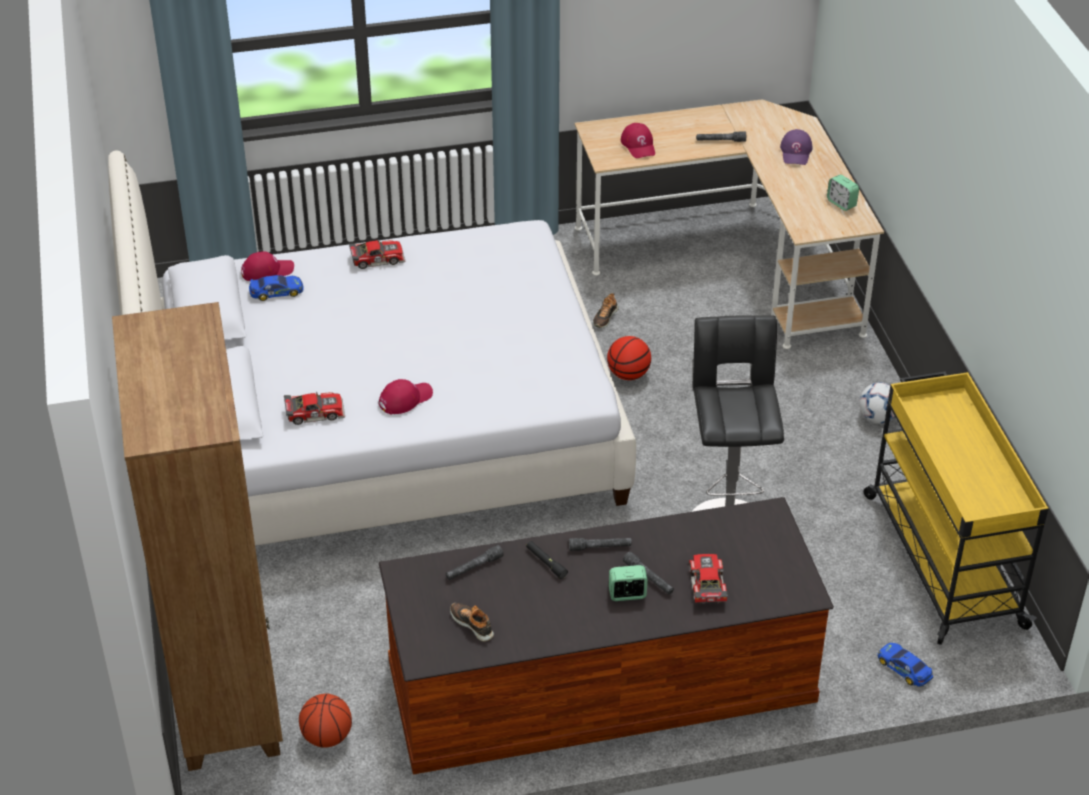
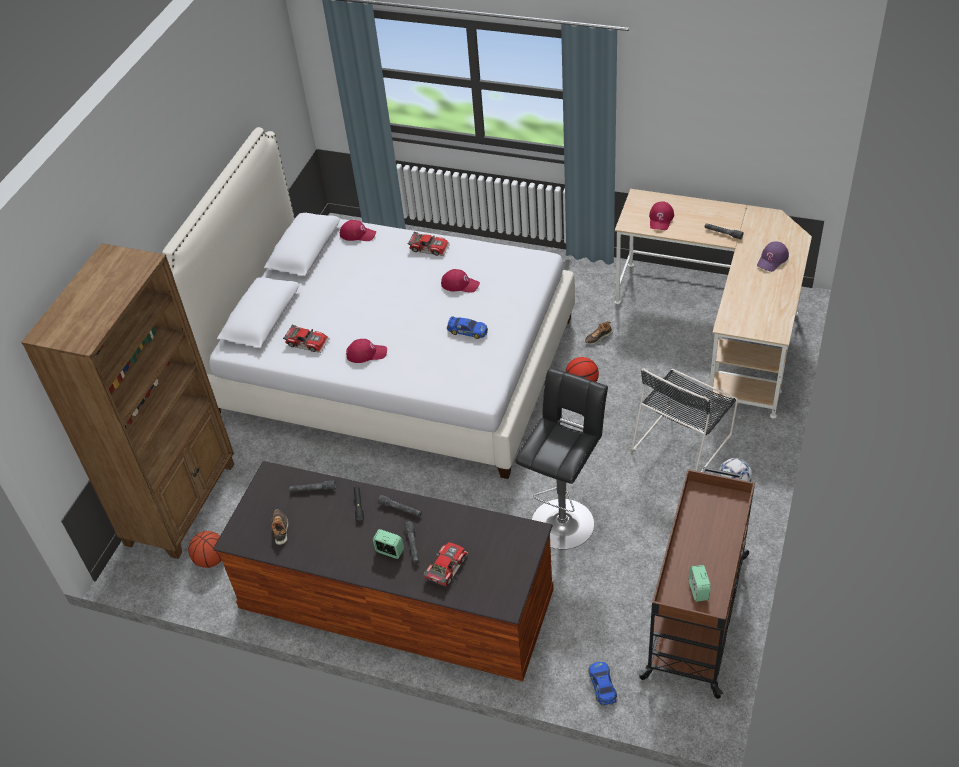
camera: 35 degrees right, 5 degrees up
toy car [249,275,304,301] -> toy car moved to [447,316,488,339]
alarm clock [827,174,859,211] -> alarm clock moved to [689,565,711,602]
yellow cart [863,372,1048,645] -> brown cart [638,467,755,699]
none -> red cap [441,269,480,293]
none -> black chair [632,369,738,472]

